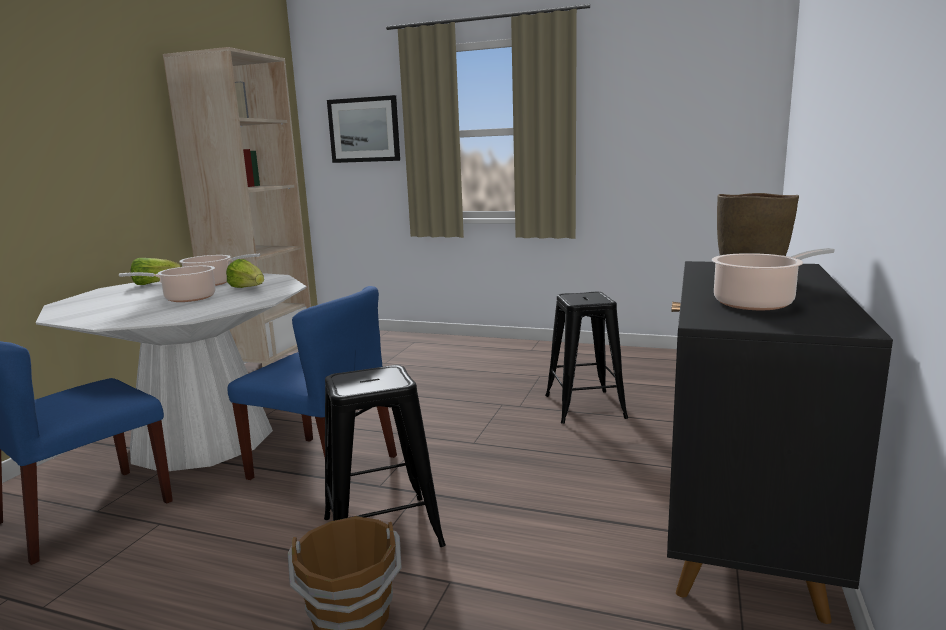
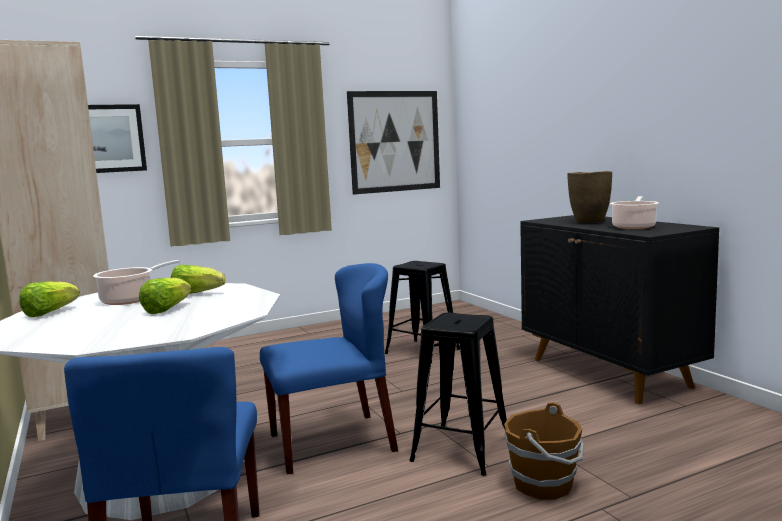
camera: 45 degrees left, 5 degrees down
cooking pot [119,266,216,302] -> lettuce [139,278,191,314]
none -> picture [347,91,440,195]

